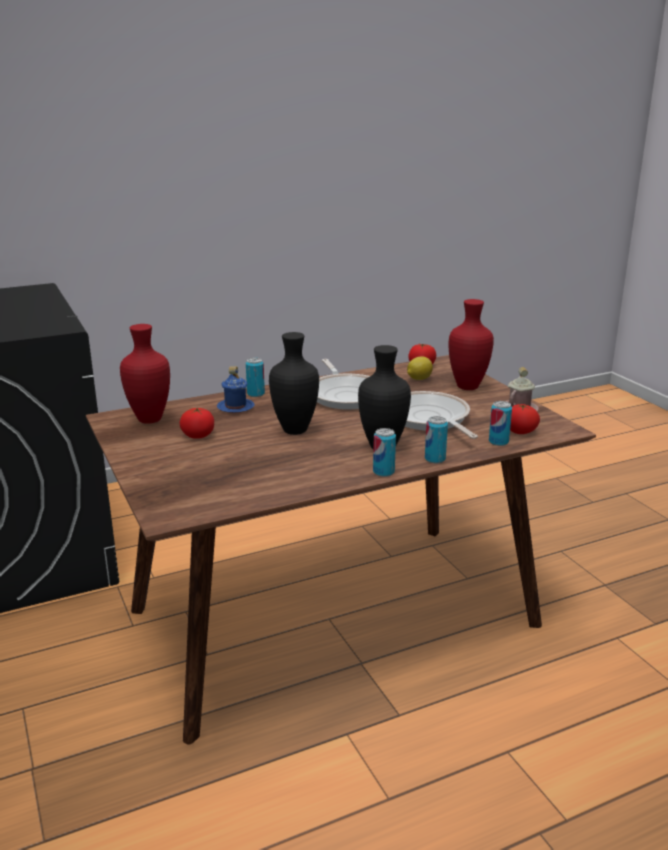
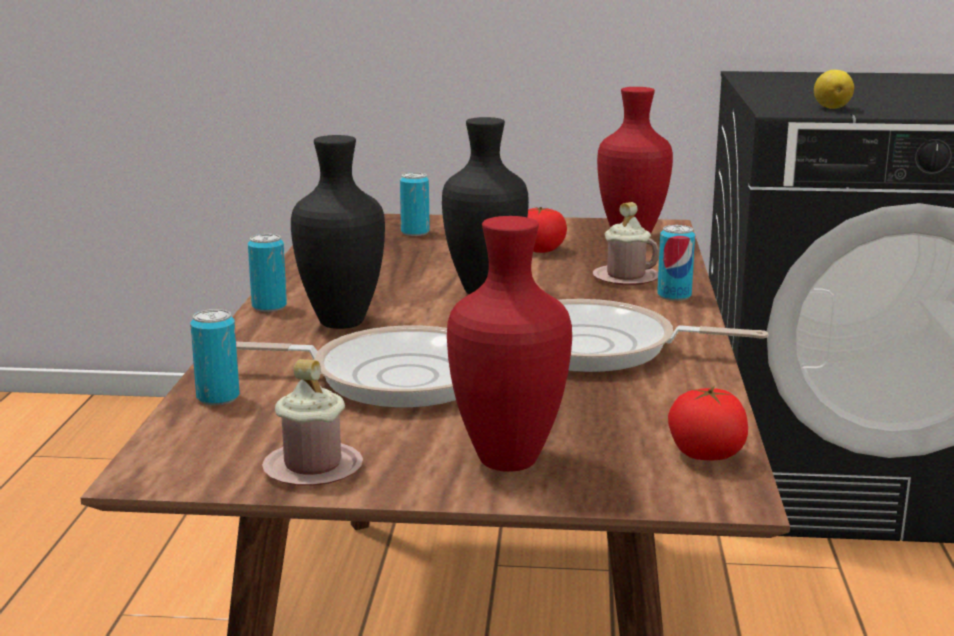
camera: 120 degrees right, 5 degrees down
blue mug [217,366,255,413] -> pink mug [593,202,659,285]
lemon [407,356,433,380] -> lemon moved to [814,70,854,109]
can [425,416,448,464] -> can moved to [400,172,430,236]
tomato [510,404,540,434] -> none

